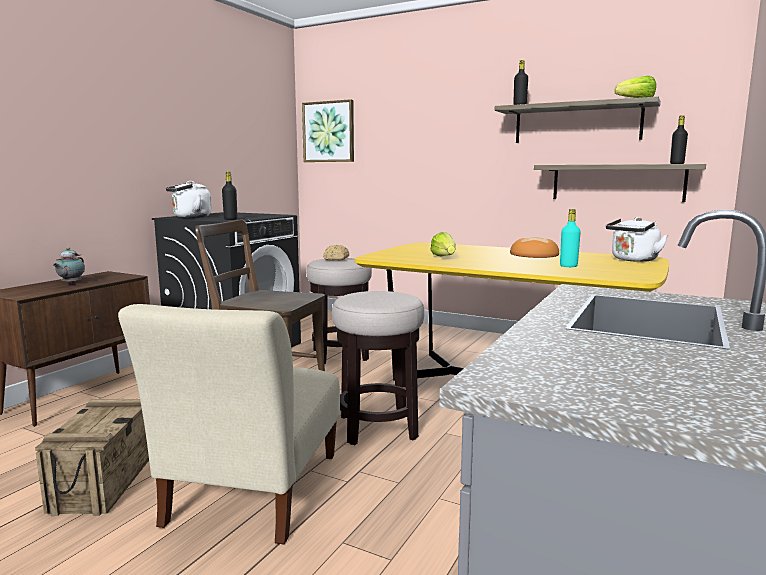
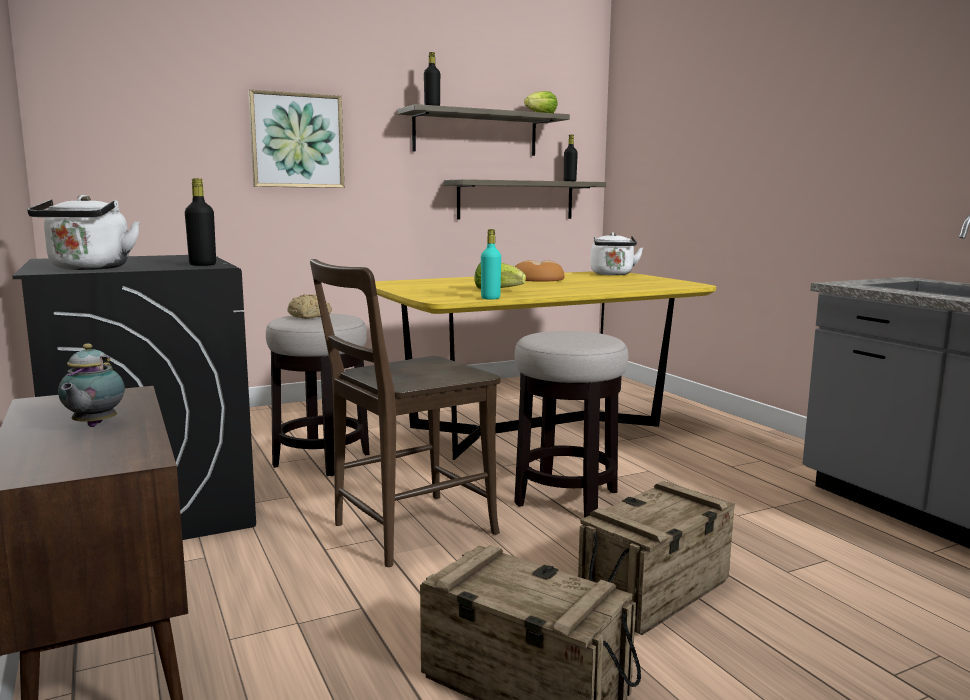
camera: 55 degrees left, 0 degrees up
teapot [53,247,85,284] -> teapot turned 45 degrees clockwise [58,344,125,427]
beige chair [118,304,340,545] -> crate [578,481,735,635]
picture [302,99,354,162] -> picture moved to [248,90,344,188]
turquoise bottle [560,209,581,267] -> turquoise bottle moved to [481,229,501,300]

